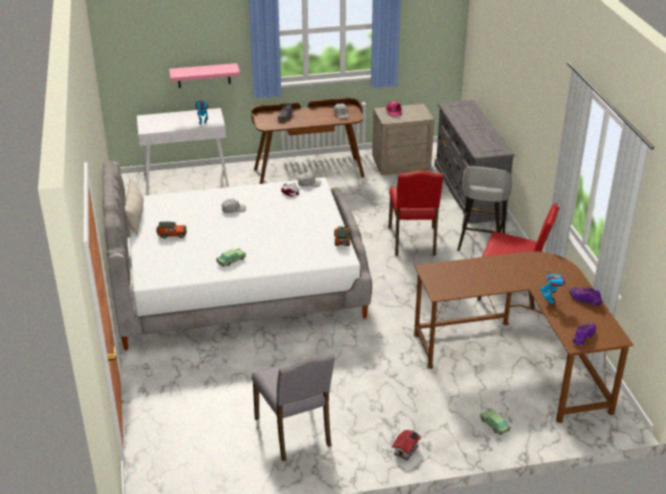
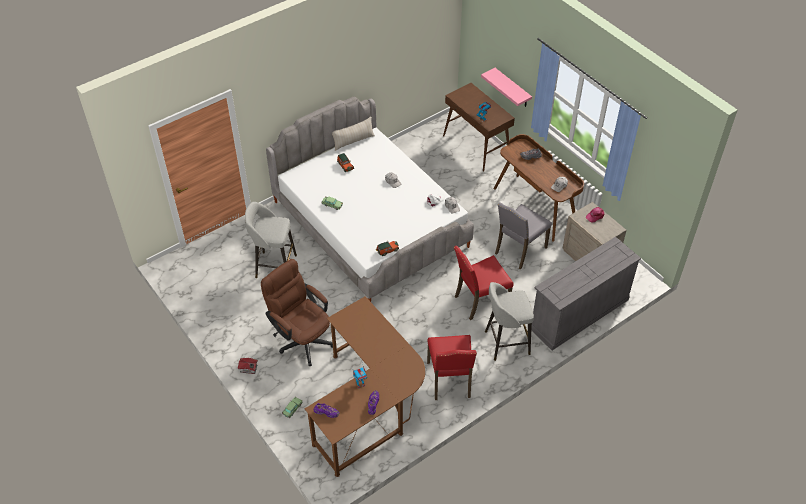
camera: 65 degrees right, 15 degrees up
white console table [137,108,229,195] -> brown console table [443,83,515,171]
grey chair [252,353,335,461] -> grey chair moved to [495,202,552,270]
none -> grey stool [245,202,297,278]
none -> brown office chair [261,259,333,366]

